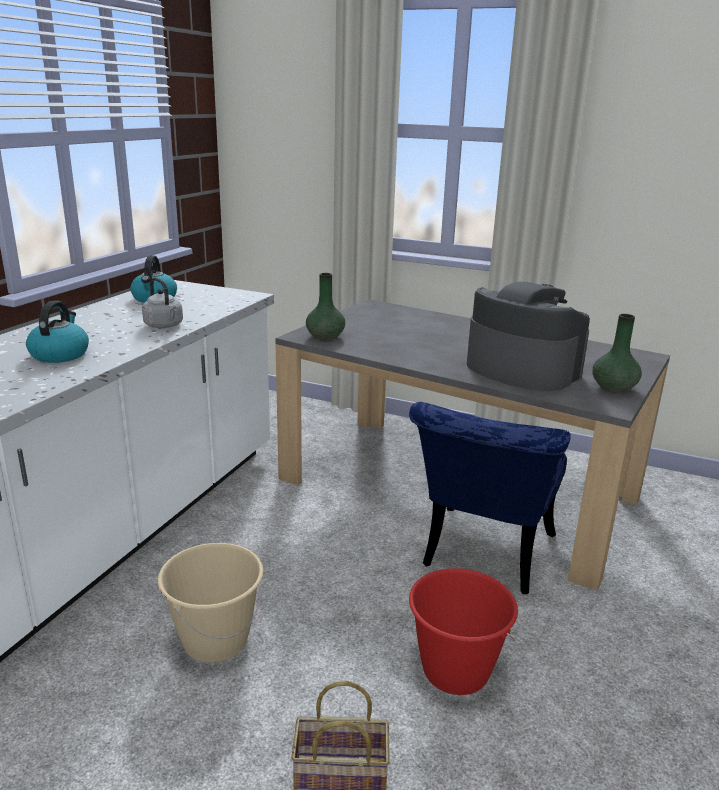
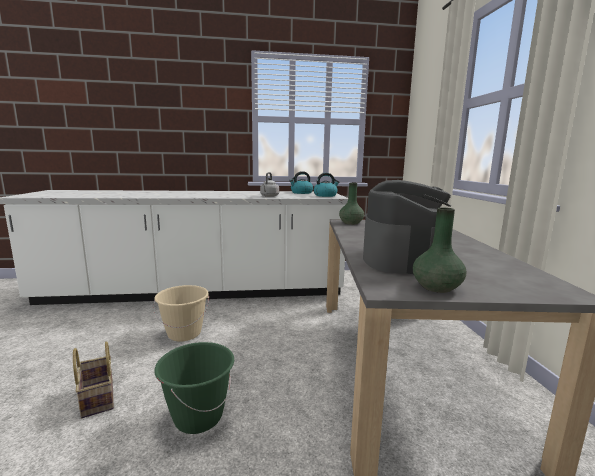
camera: 60 degrees right, 10 degrees down
kettle [26,301,89,363] -> kettle moved to [314,173,339,197]
blue chair [409,402,571,594] -> none
red bucket [409,568,518,695] -> green bucket [154,342,234,434]

